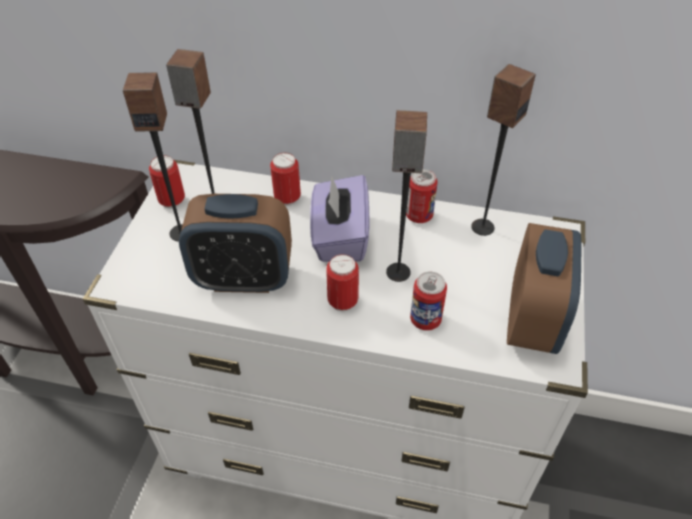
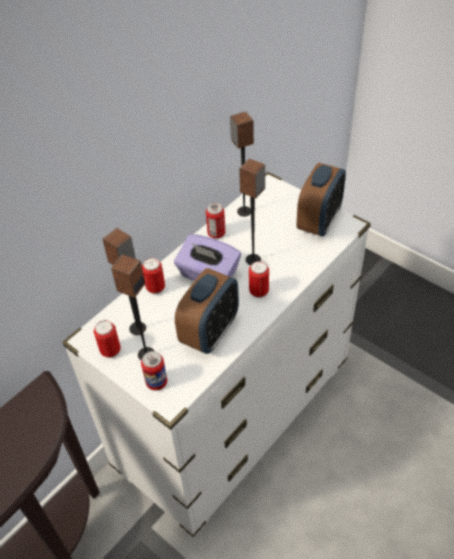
camera: 60 degrees left, 0 degrees up
can [410,272,447,331] -> can moved to [141,351,167,390]
alarm clock [507,223,582,354] -> alarm clock turned 75 degrees clockwise [297,163,346,236]

